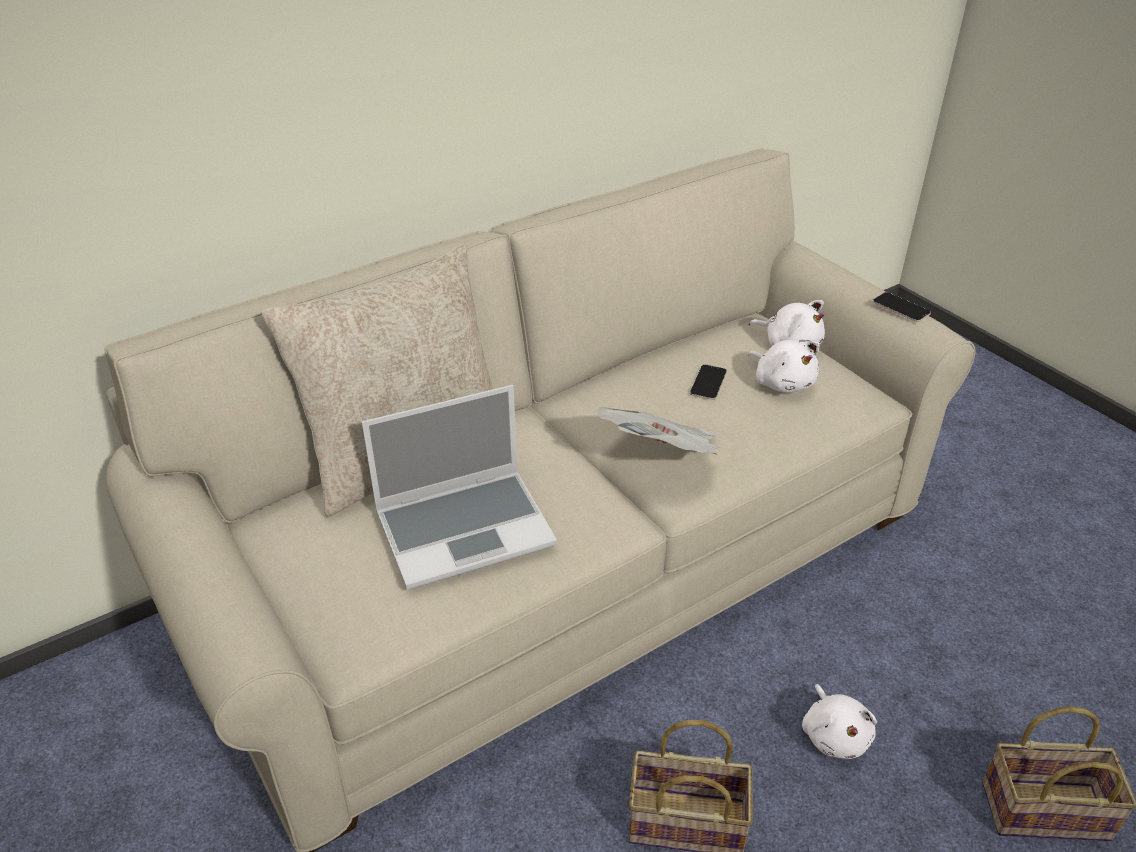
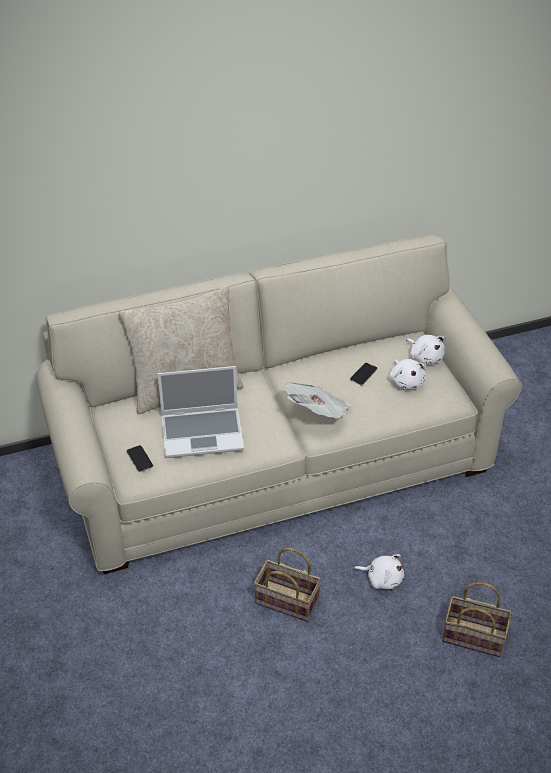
camera: 15 degrees right, 5 degrees up
white plush toy [802,684,877,759] -> white plush toy turned 75 degrees counterclockwise [354,554,404,589]
phone [873,292,931,322] -> phone moved to [127,445,154,472]

